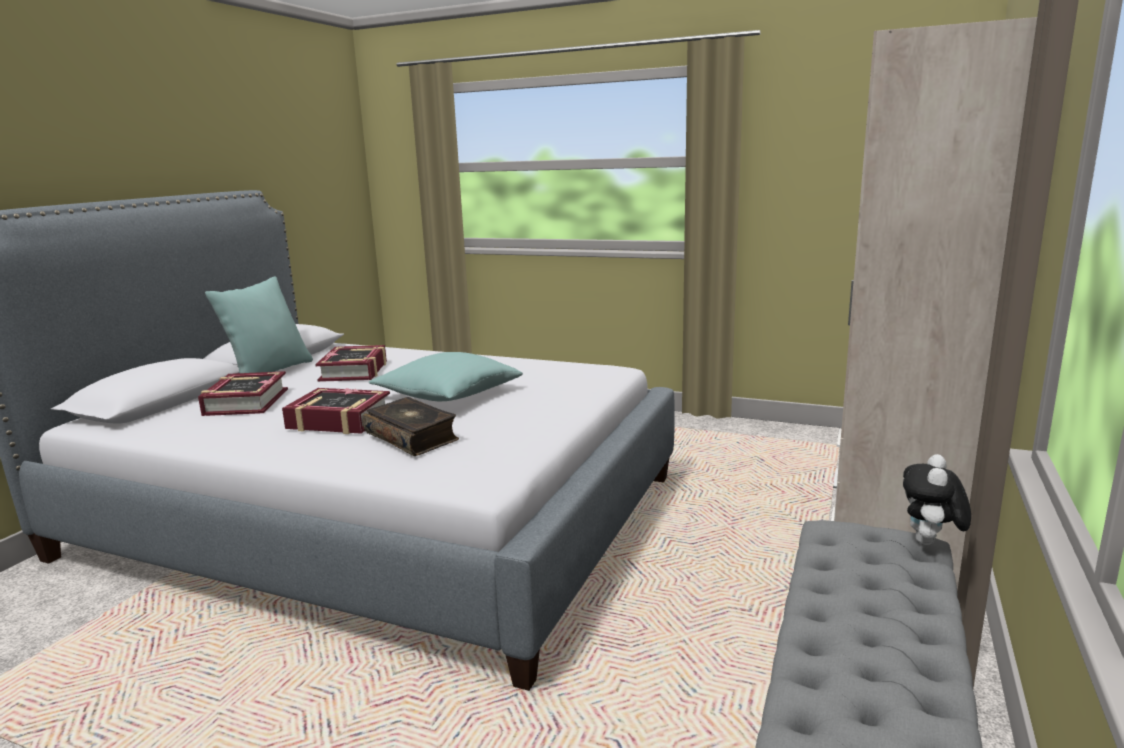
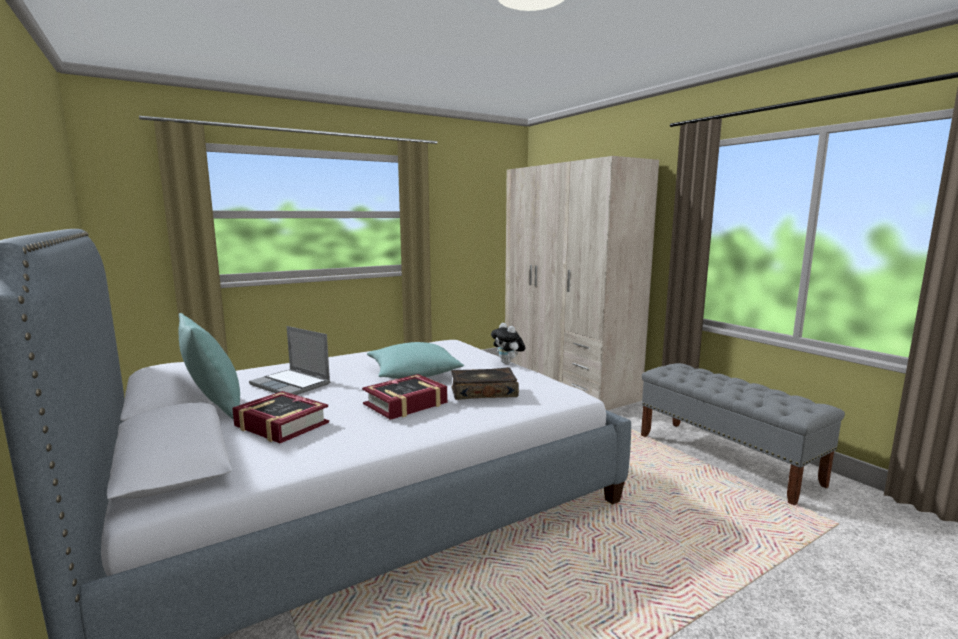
camera: 55 degrees left, 5 degrees down
book [315,345,387,382] -> laptop [249,326,330,395]
plush toy [903,454,971,545] -> plush toy moved to [491,323,525,364]

